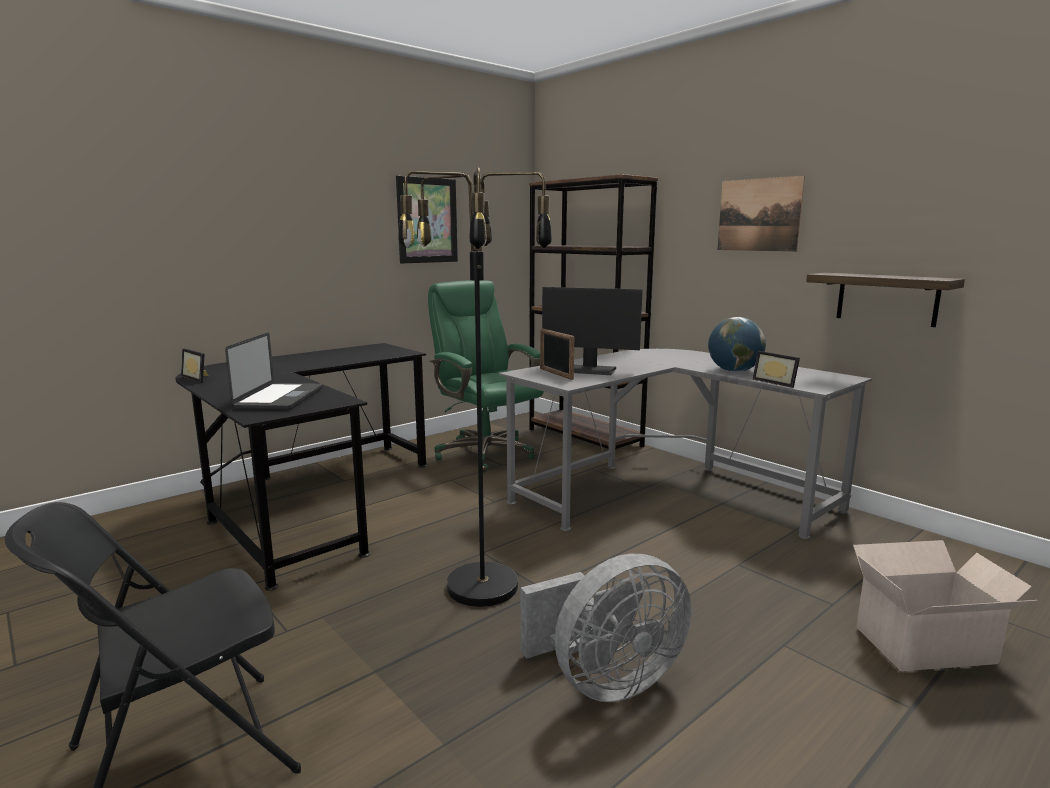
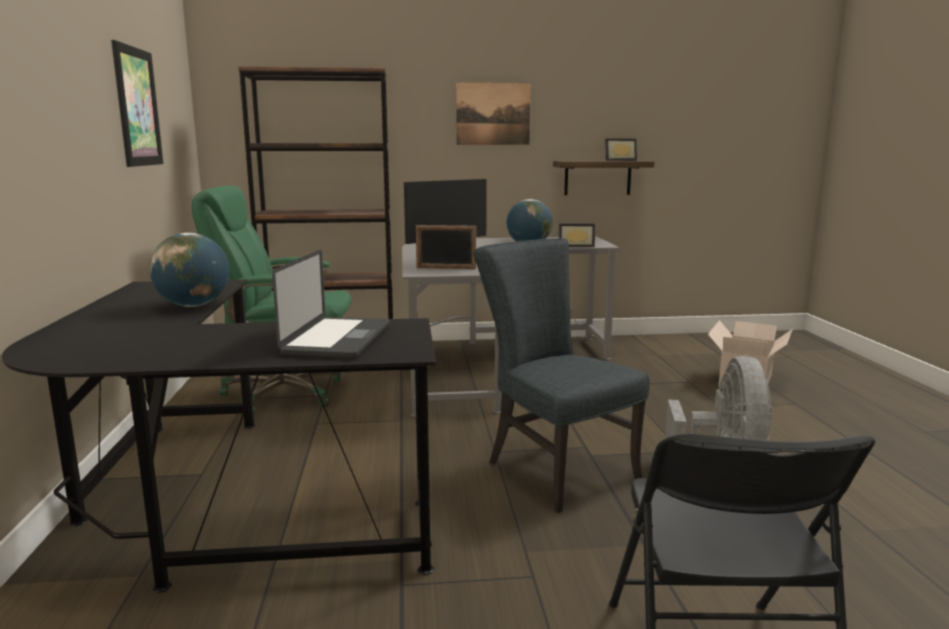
camera: 55 degrees left, 0 degrees up
picture frame [181,348,209,383] -> picture frame moved to [605,138,637,161]
laptop [225,333,323,410] -> laptop turned 60 degrees clockwise [272,250,390,359]
floor lamp [398,168,552,607] -> grey chair [473,238,650,513]
none -> globe [149,233,229,307]

